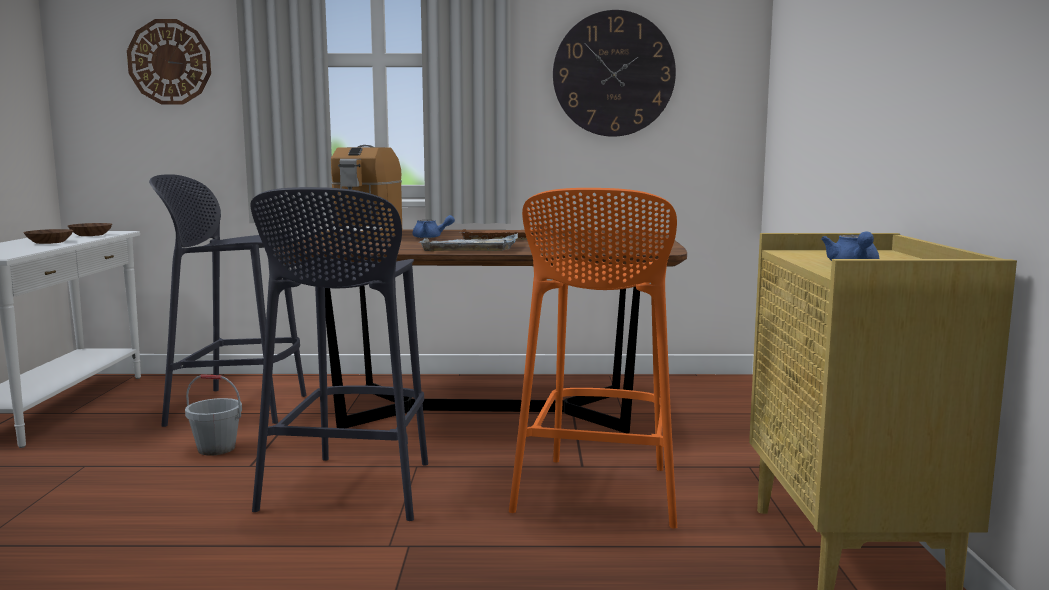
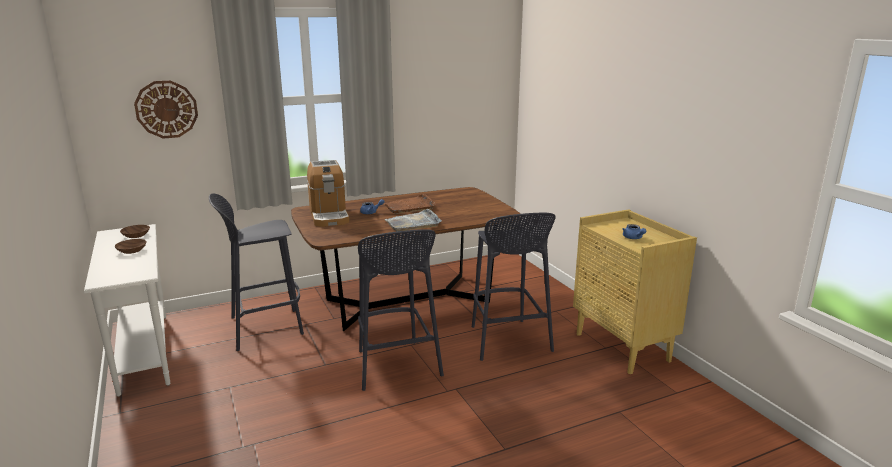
camera: 25 degrees left, 10 degrees up
grey bucket [185,374,242,456] -> none
orange stool [509,188,677,529] -> grey stool [472,213,556,361]
wall clock [553,10,676,137] -> none

